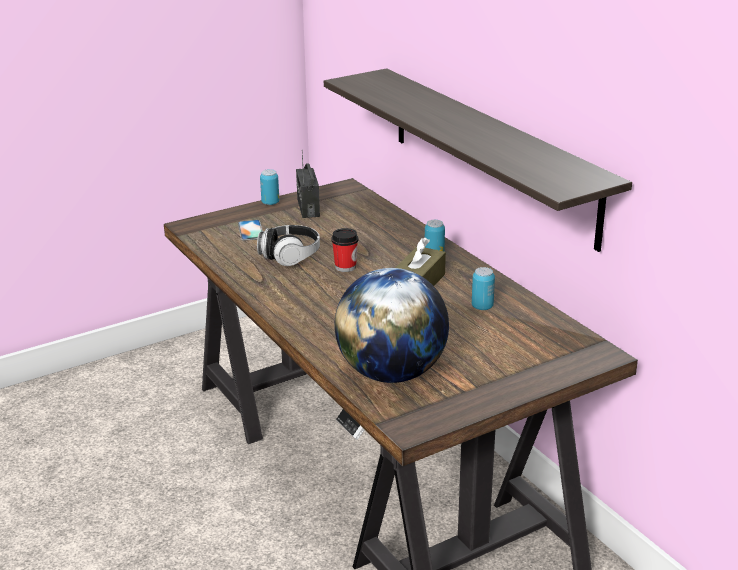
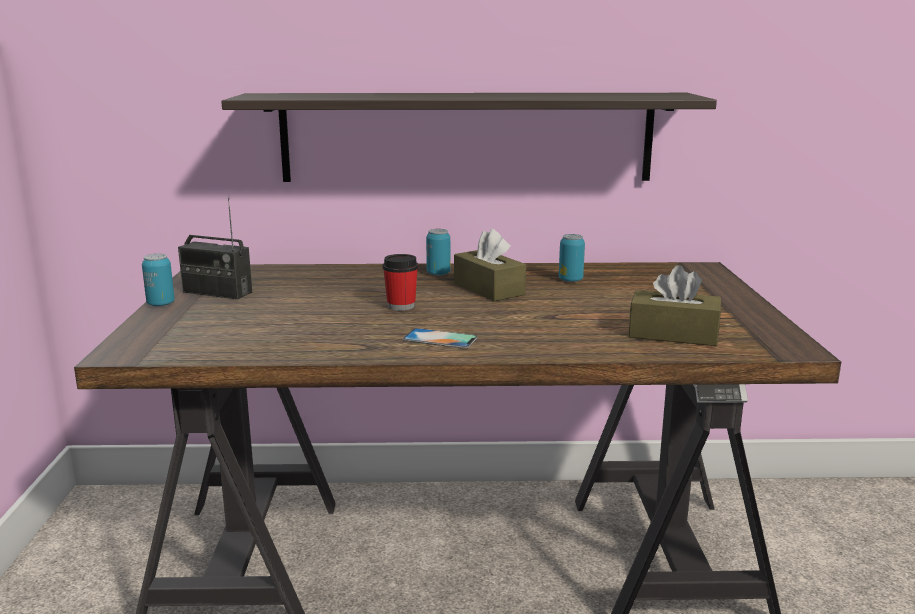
camera: 60 degrees left, 10 degrees down
phone [238,220,263,241] -> phone moved to [402,328,478,349]
headphones [257,225,320,266] -> none
globe [334,268,449,383] -> brown tissue box [629,265,721,346]

